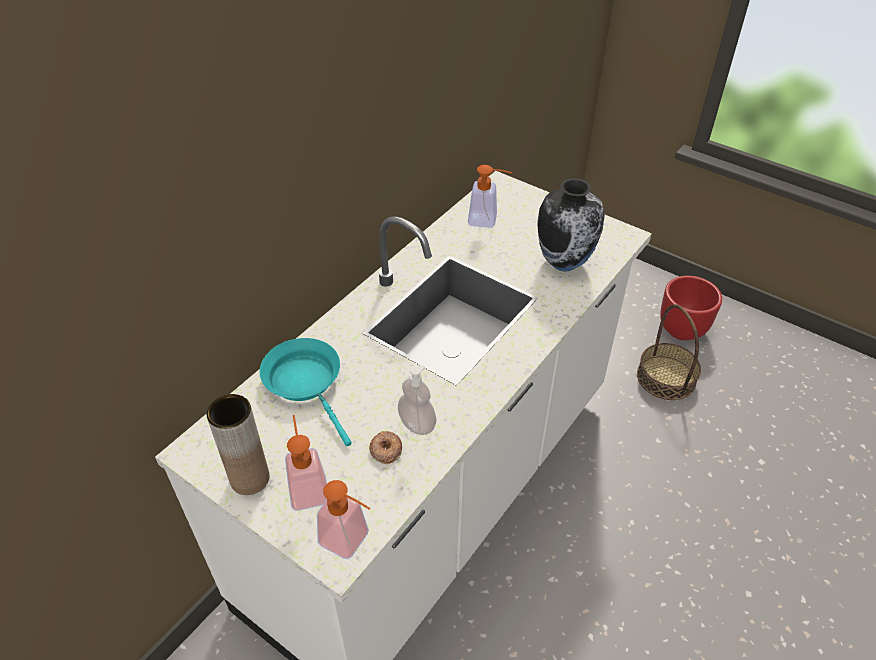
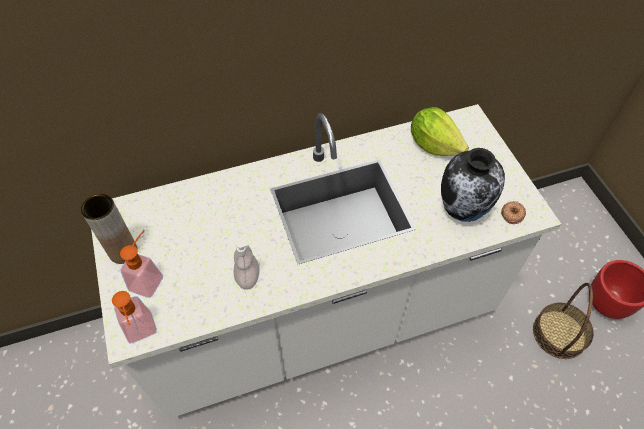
camera: 35 degrees right, 10 degrees up
turquoise frying pan [260,338,352,446] -> none
donut [369,431,402,464] -> donut moved to [501,201,526,224]
soap dispenser [468,165,512,228] -> lettuce [411,107,469,156]

